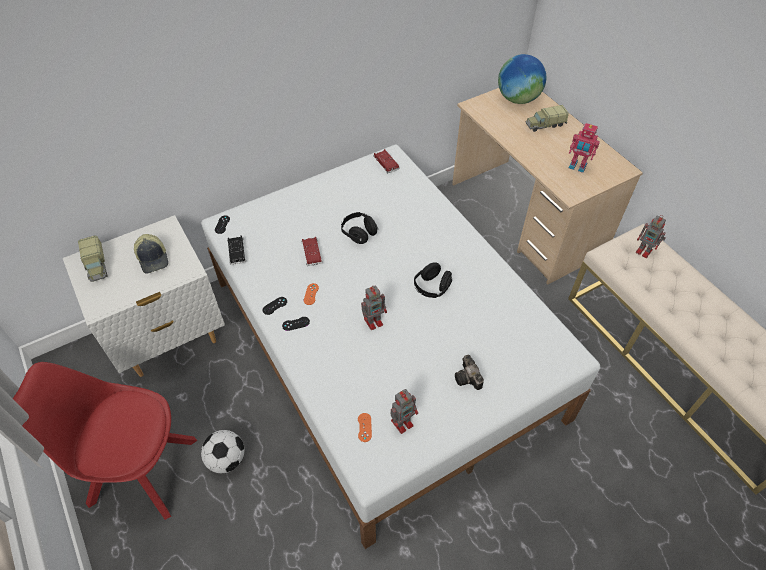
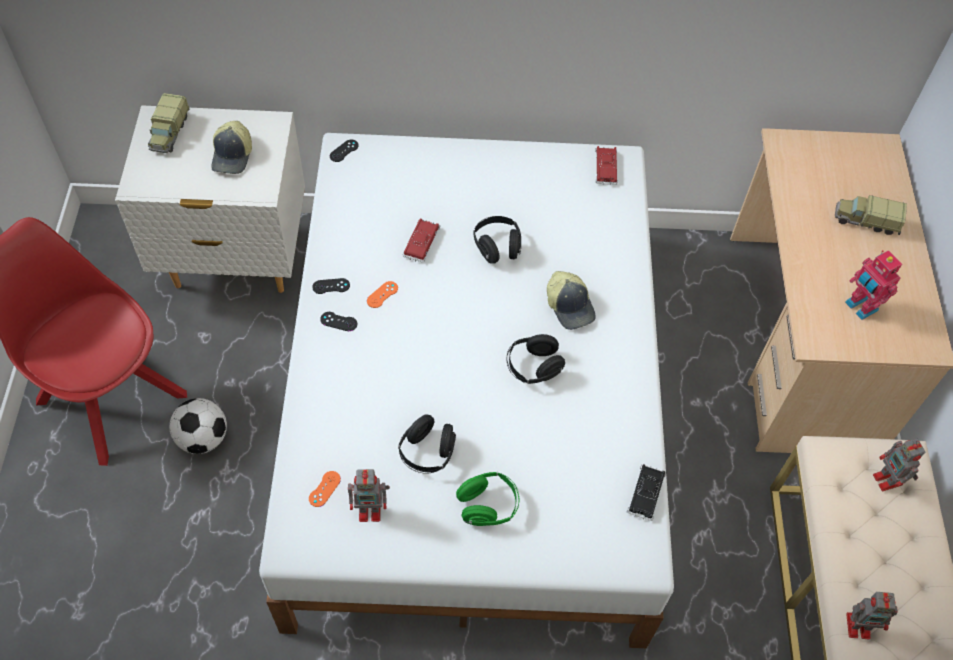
camera: 30 degrees right, 5 degrees up
black toy car [227,236,246,265] -> black toy car moved to [627,464,666,521]
toy robot [361,285,387,330] -> toy robot moved to [846,592,898,639]
camera [455,354,484,390] -> green headphones [456,472,519,526]
globe [498,54,546,104] -> none
none -> black headphones [398,414,456,474]
none -> cap [547,271,596,330]

